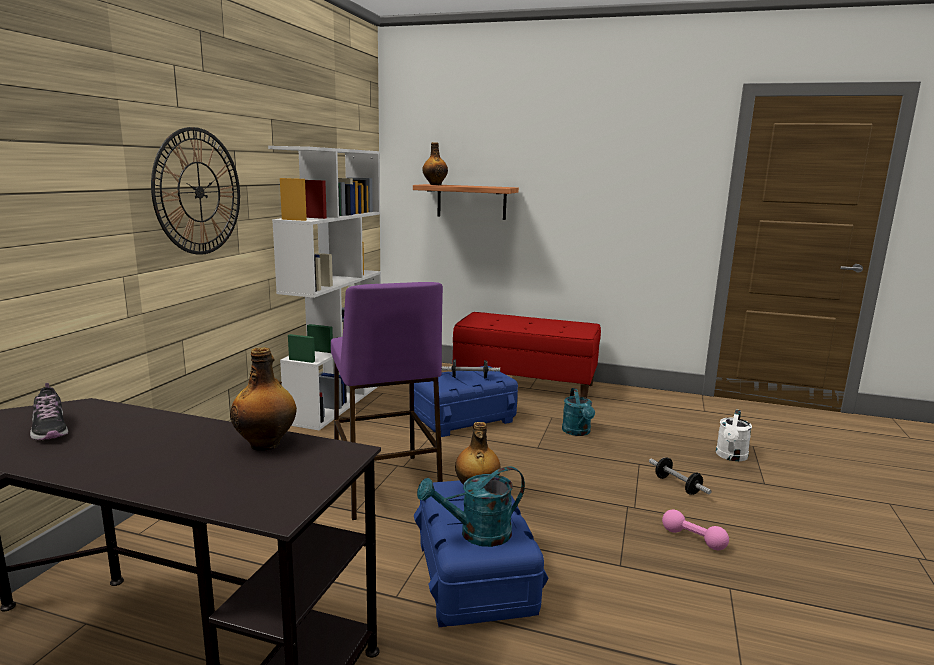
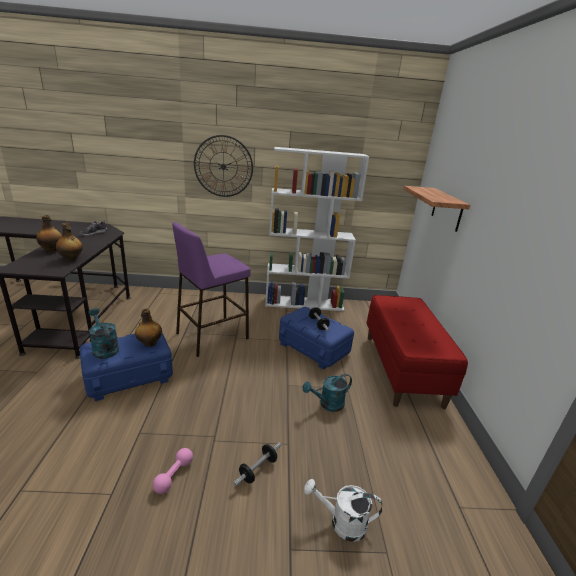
camera: 70 degrees right, 10 degrees up
bottle [422,142,448,185] -> bottle moved to [36,215,62,252]

